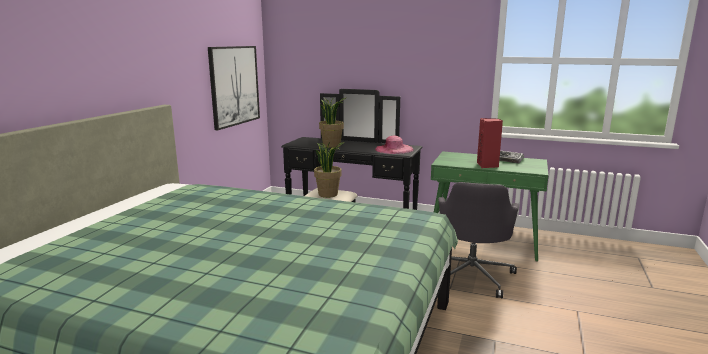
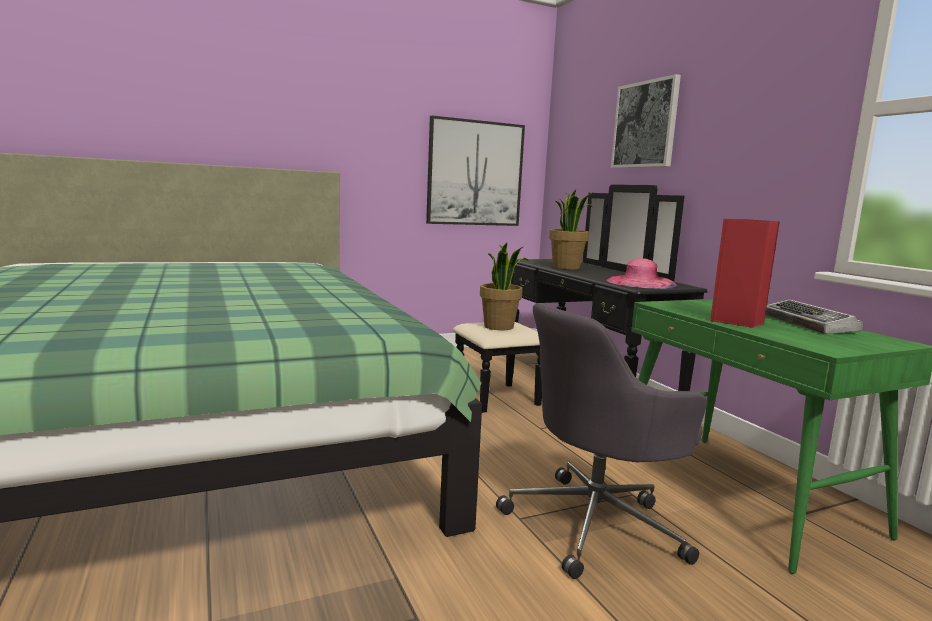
camera: 45 degrees right, 5 degrees down
none -> picture [611,74,681,168]

